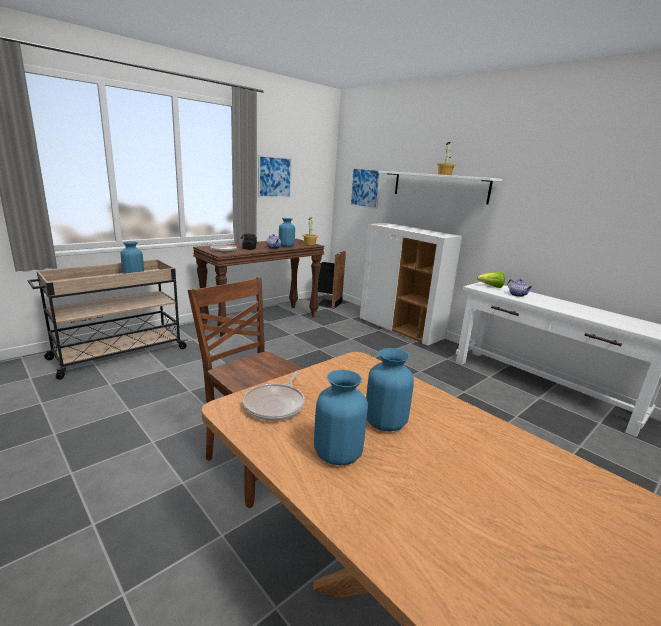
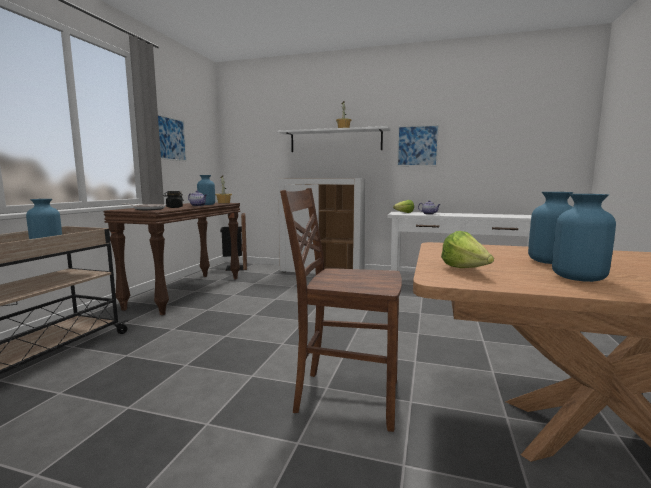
camera: 30 degrees left, 10 degrees down
frying pan [243,370,305,421] -> lettuce [441,231,494,268]
picture [350,168,381,209] -> picture moved to [397,124,439,166]

